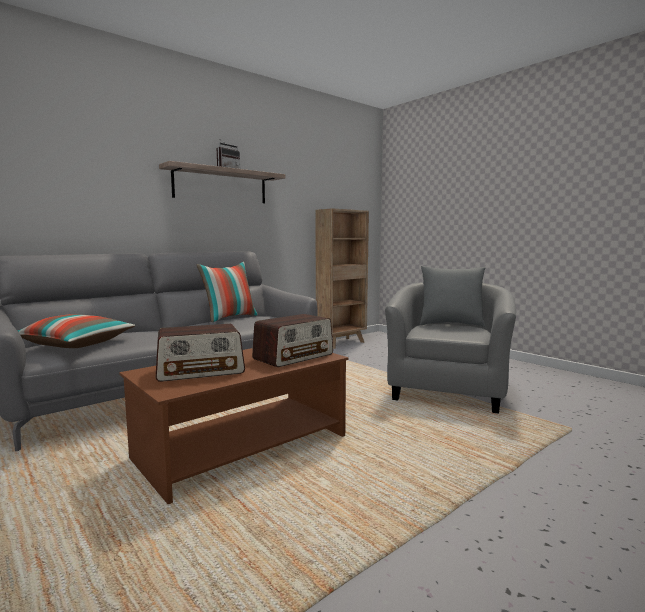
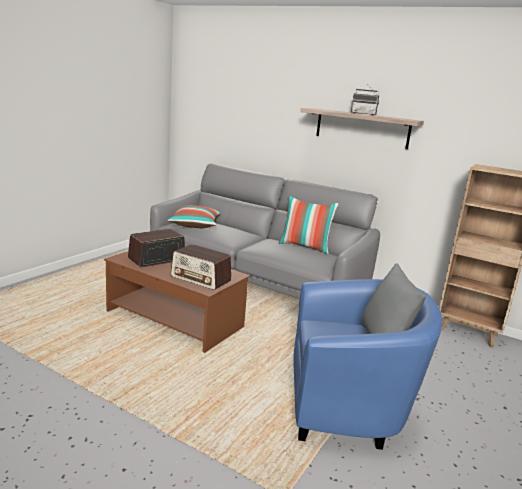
camera: 70 degrees right, 10 degrees up
radio [156,324,245,382] -> radio turned 90 degrees clockwise [128,229,185,267]
grey armchair [385,282,516,414] -> blue armchair [293,279,442,450]

